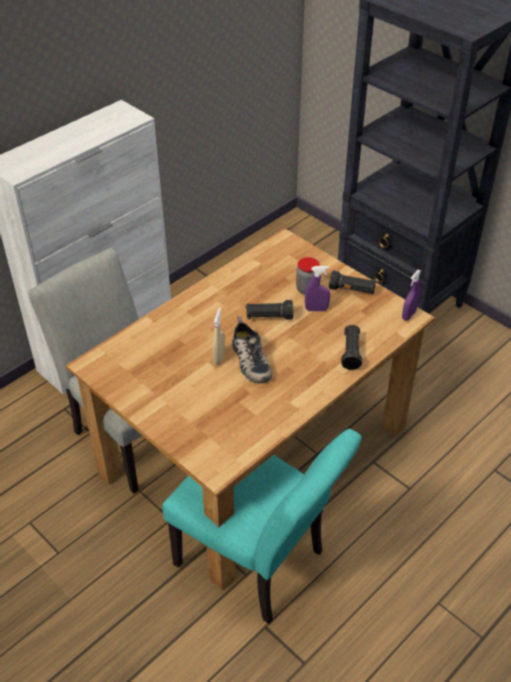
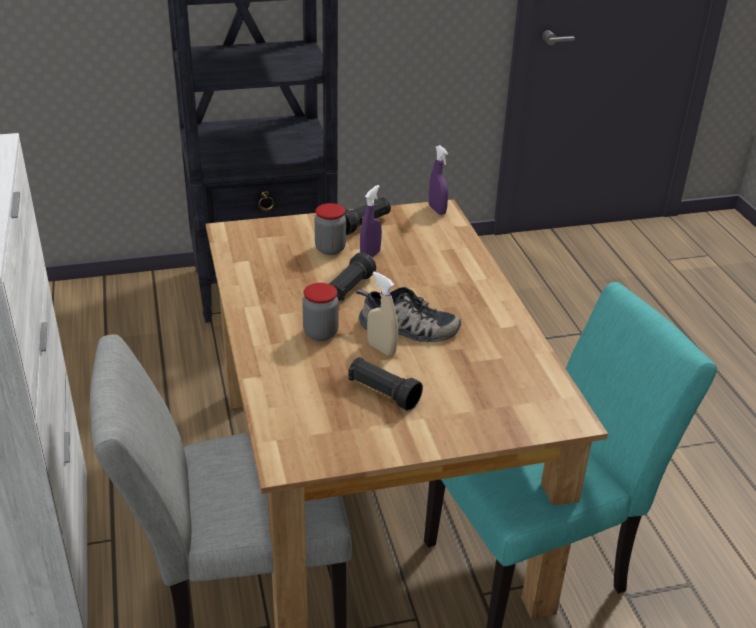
camera: 60 degrees left, 10 degrees down
black flashlight [341,325,362,370] -> black flashlight moved to [348,357,423,411]
none -> jar [302,283,339,341]

